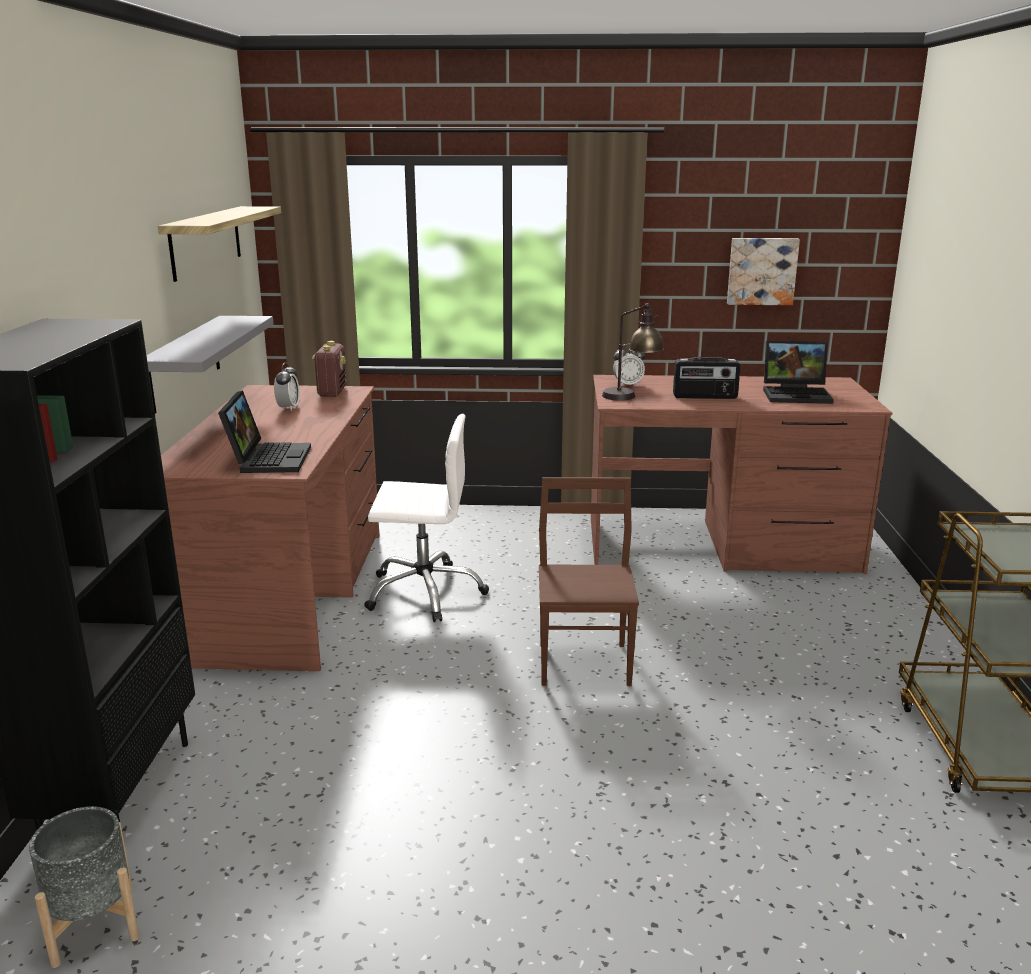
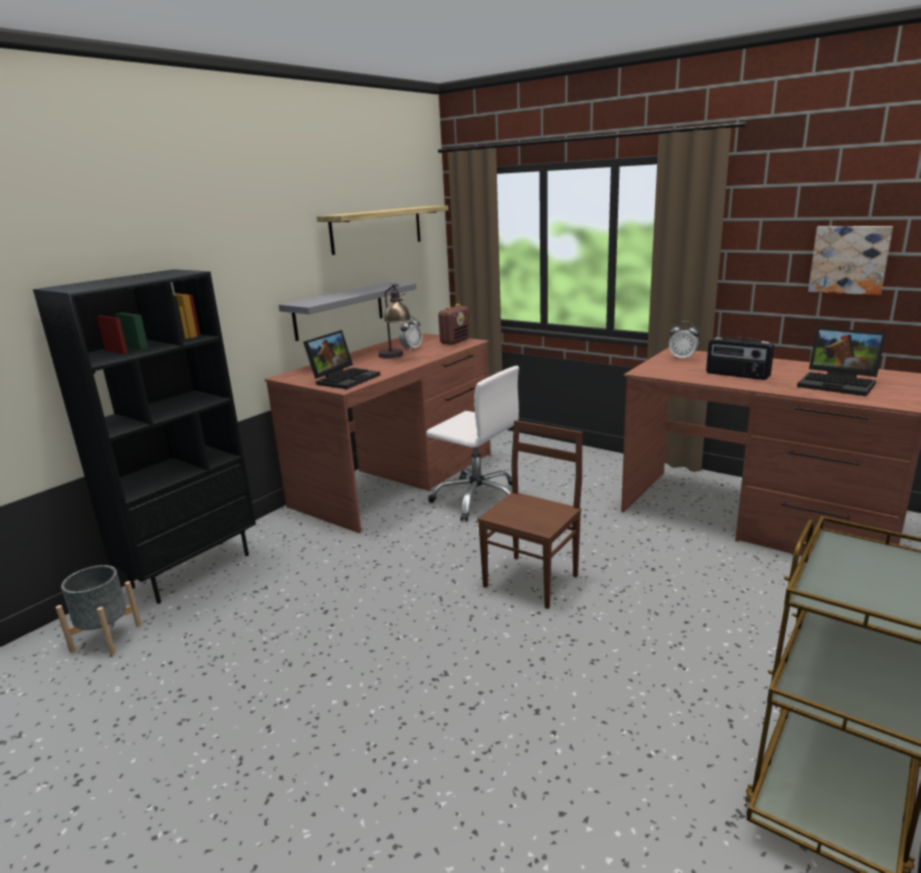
camera: 35 degrees right, 0 degrees up
table lamp [602,303,664,401] -> table lamp moved to [378,284,411,358]

